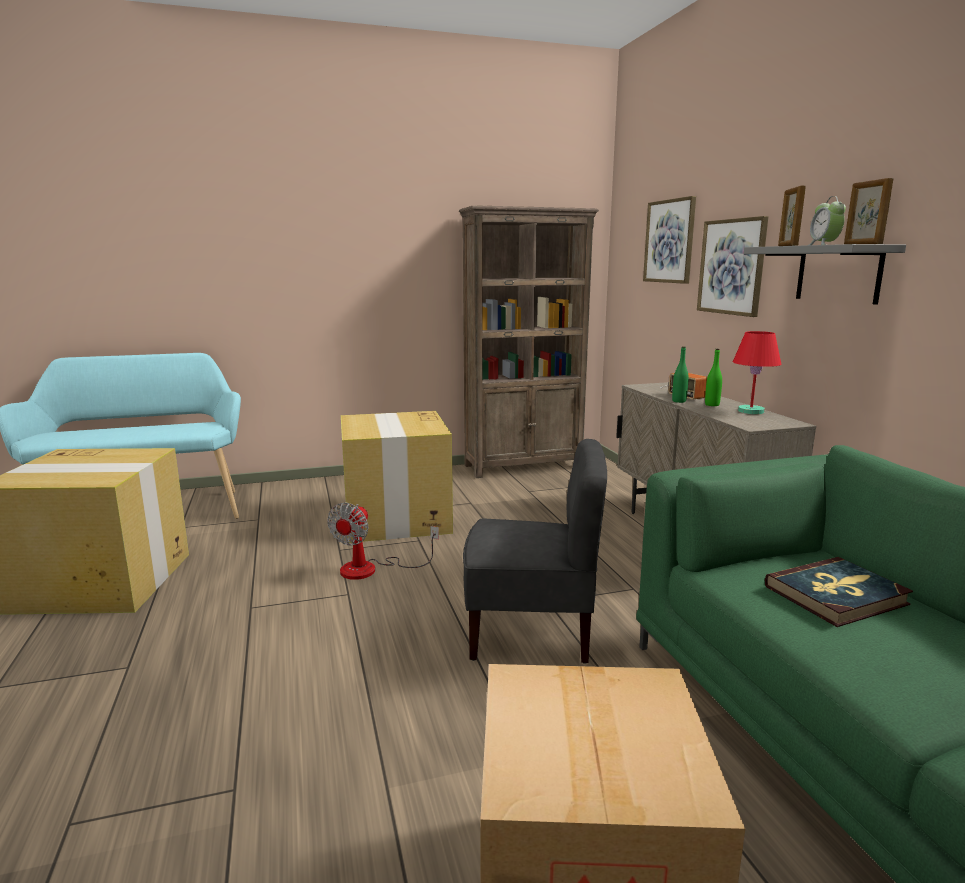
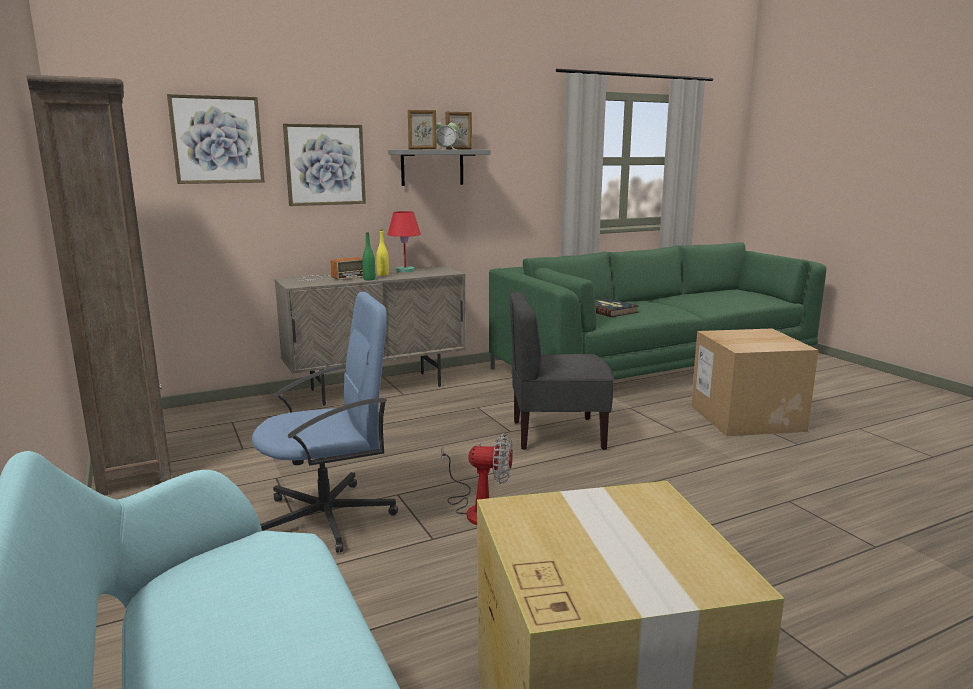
camera: 100 degrees left, 0 degrees up
cardboard box [341,411,453,543] -> blue office chair [252,292,398,553]
grey chair [463,439,607,664] -> grey chair turned 90 degrees counterclockwise [509,292,614,450]
green bottle [705,349,722,406] -> yellow bottle [376,230,389,276]

